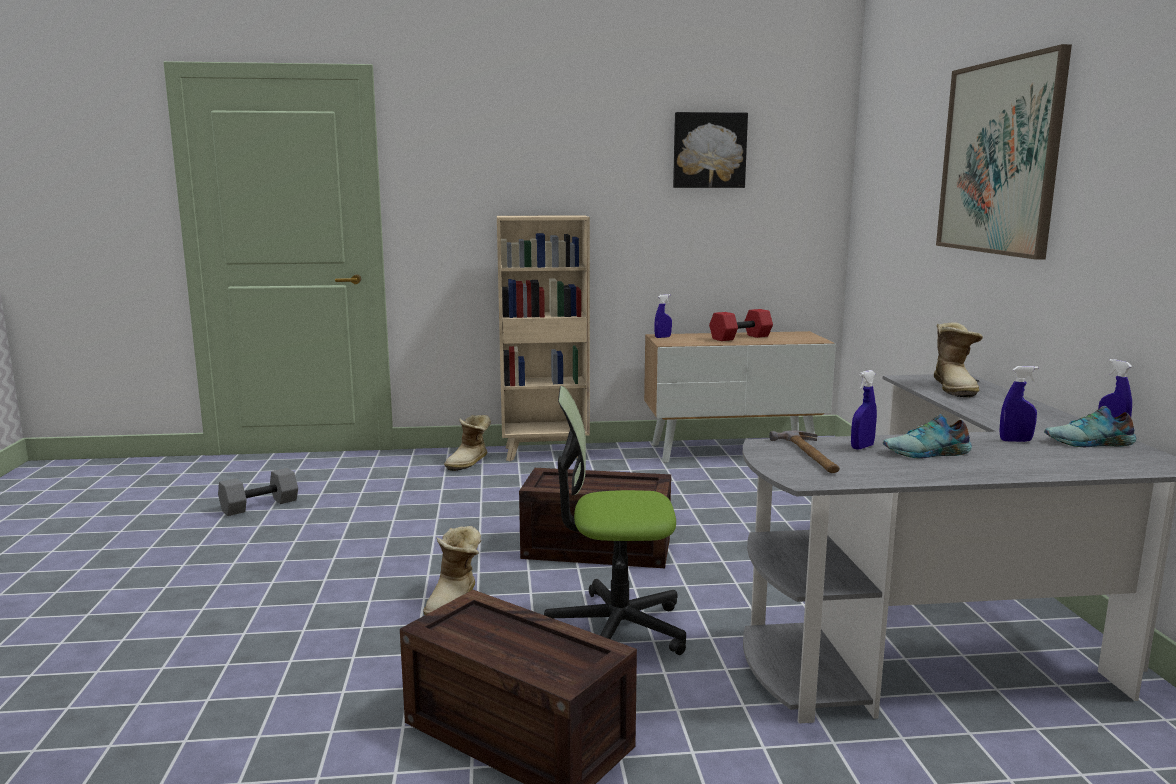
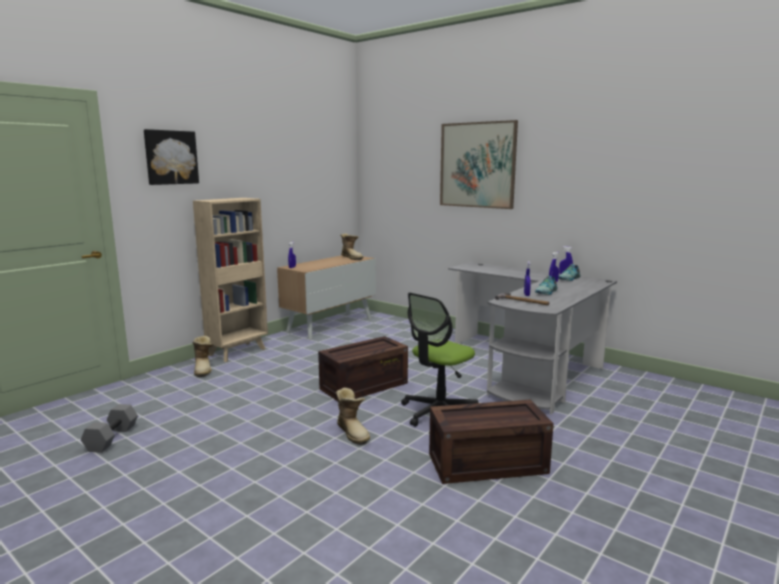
camera: 45 degrees left, 0 degrees up
picture [673,112,748,188] -> picture moved to [144,129,199,185]
red dumbbell [709,309,773,341] -> none
boot [934,322,983,397] -> boot moved to [340,233,363,260]

